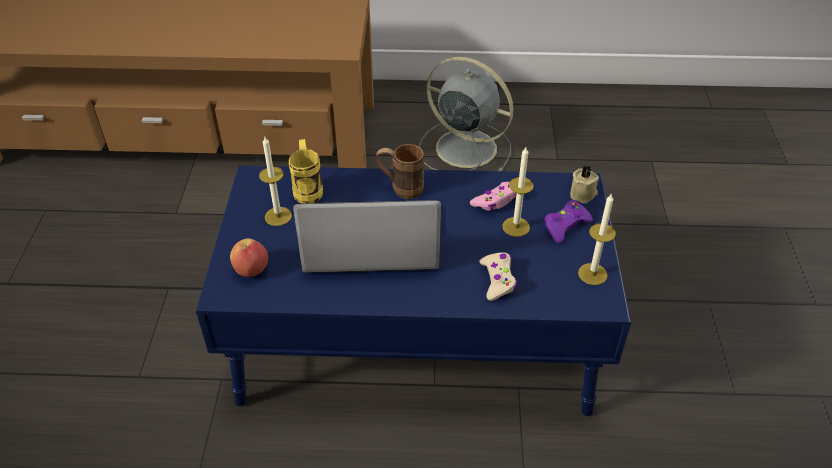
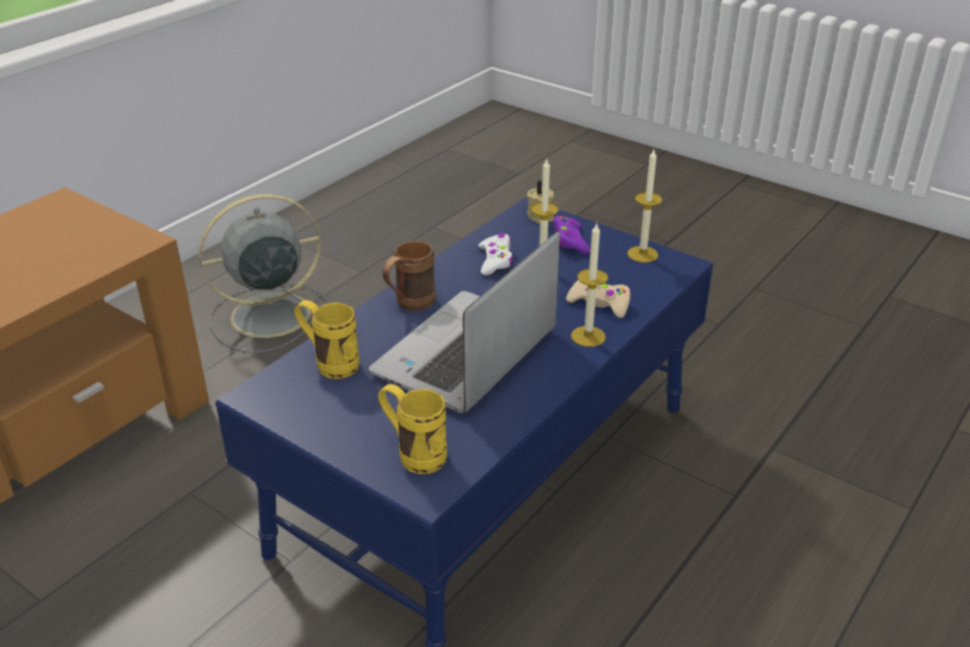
camera: 55 degrees left, 10 degrees down
apple [230,238,268,277] -> yellow mug [378,384,447,474]
candle [259,137,292,226] -> candle moved to [571,223,608,347]
pink game controller [470,182,517,211] -> white game controller [478,233,513,275]

